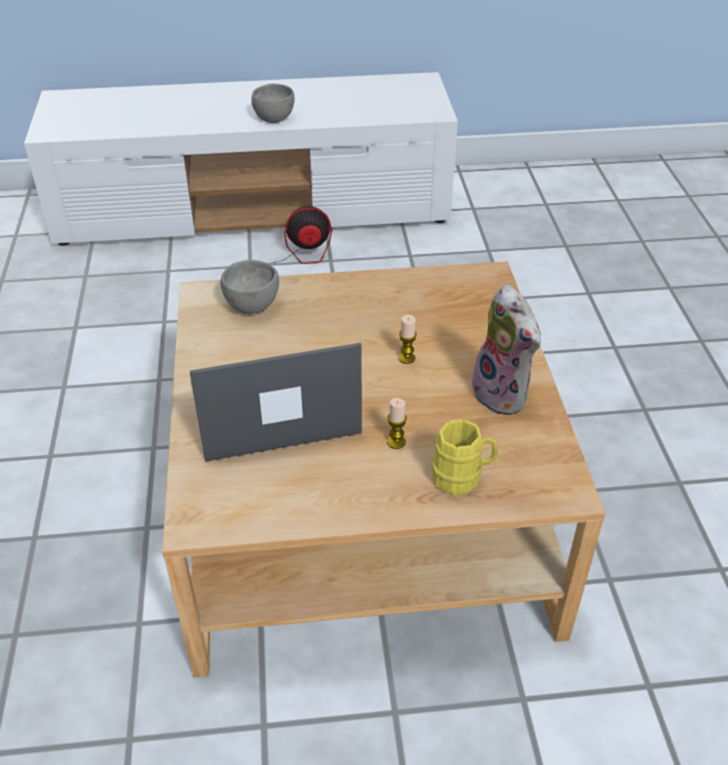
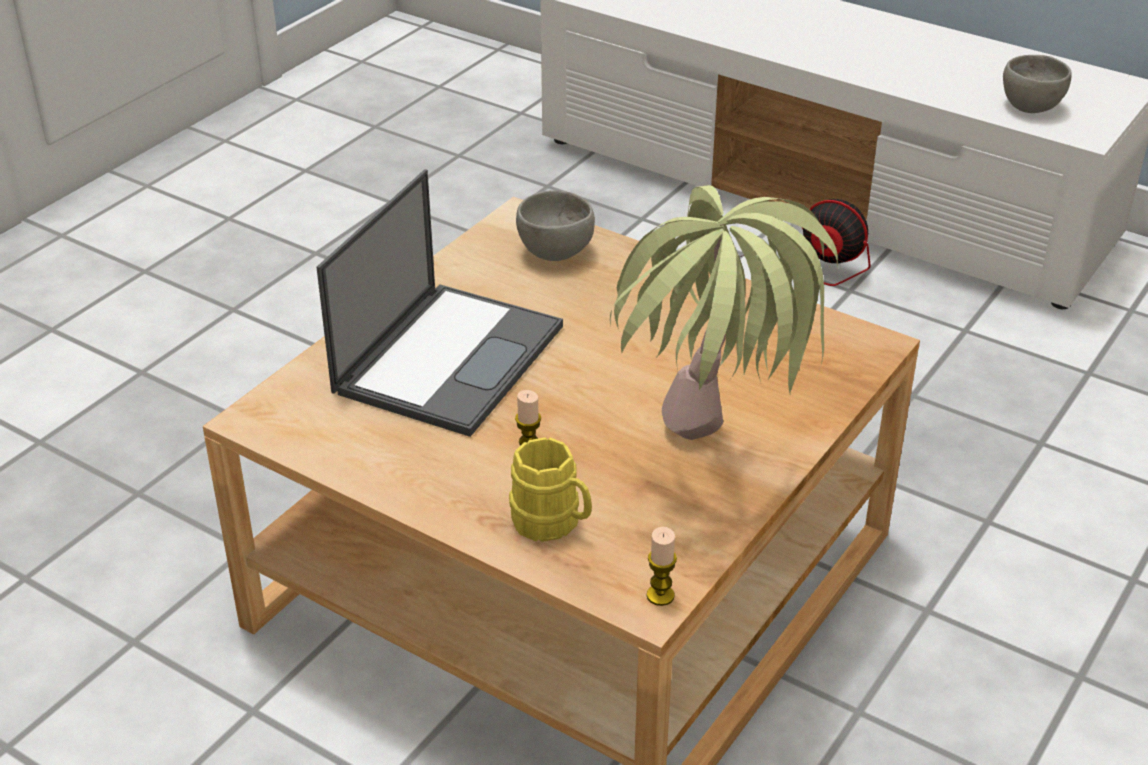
camera: 40 degrees right, 5 degrees down
laptop [190,343,362,462] -> laptop turned 90 degrees clockwise [317,169,563,437]
grey bowl [251,84,294,123] -> grey bowl moved to [1003,55,1072,113]
candle [398,315,417,364] -> candle moved to [647,527,677,606]
plush toy [472,285,541,415] -> potted plant [610,185,838,440]

